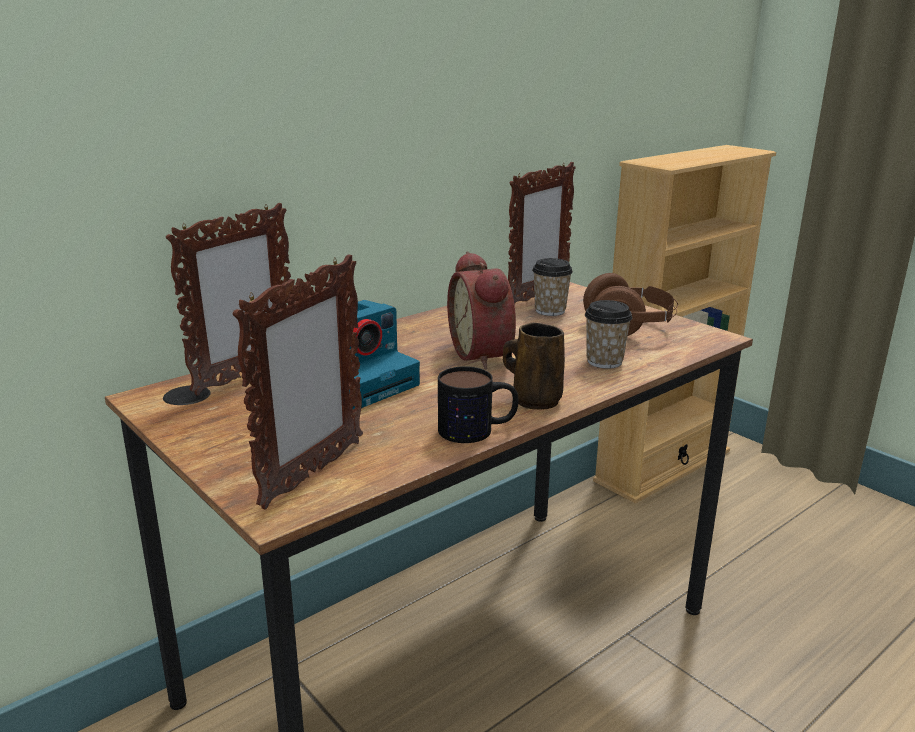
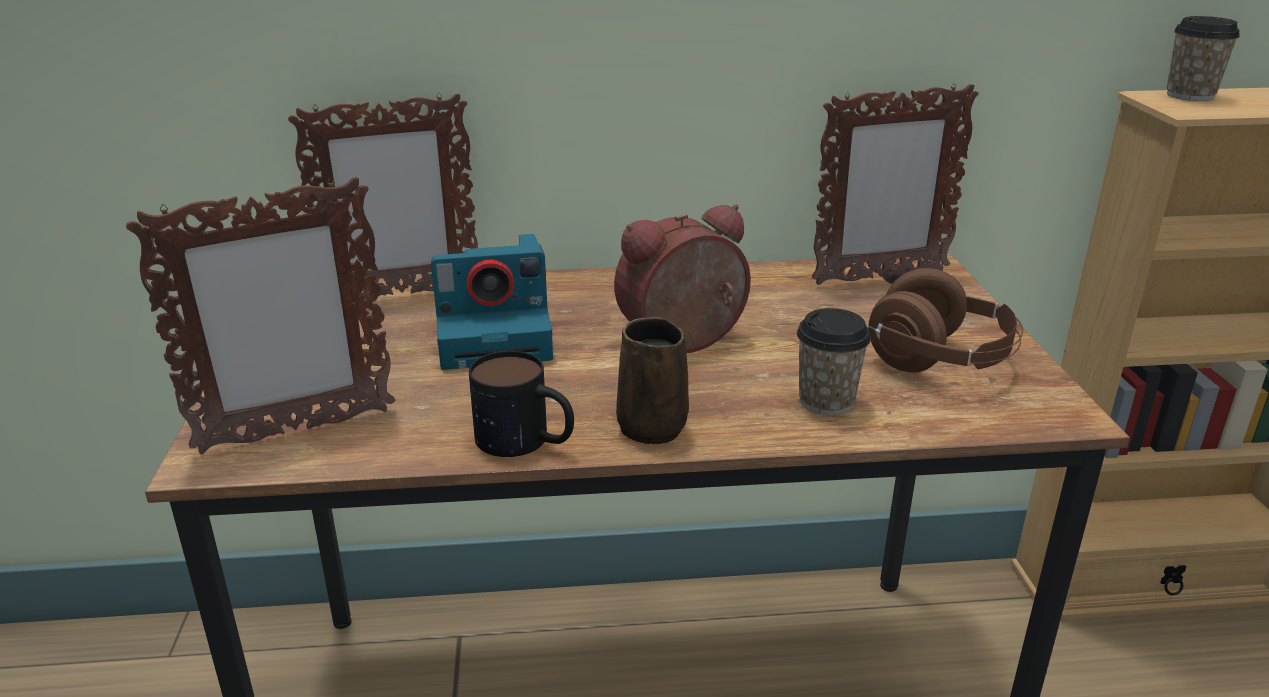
camera: 35 degrees right, 5 degrees up
alarm clock [447,252,516,370] -> alarm clock turned 45 degrees clockwise [614,204,751,353]
cup [532,258,573,316] -> cup moved to [1167,16,1240,101]

